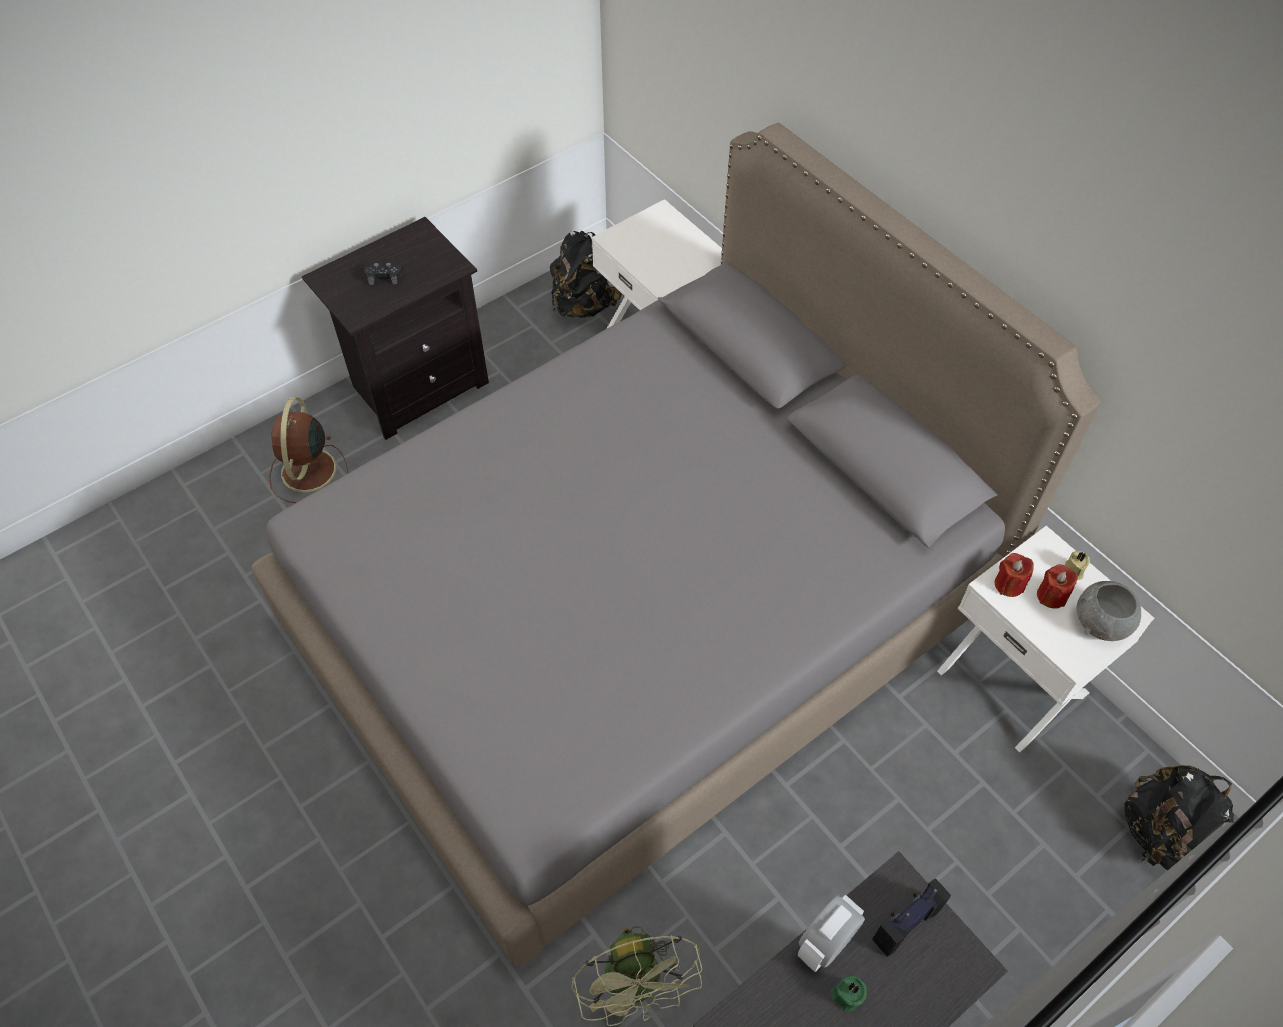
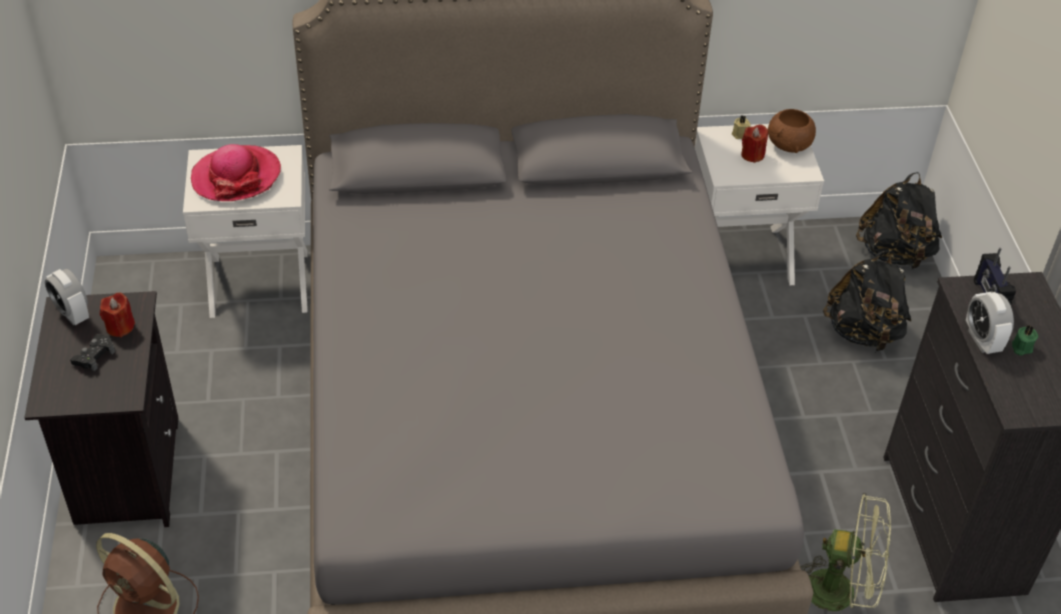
camera: 60 degrees left, 10 degrees down
black backpack [550,231,622,318] -> black backpack moved to [823,250,911,351]
red candle [995,553,1034,597] -> red candle moved to [100,292,135,337]
grey bowl [1077,581,1141,641] -> brown bowl [768,109,816,153]
none -> alarm clock [45,269,89,325]
none -> hat [191,144,281,201]

